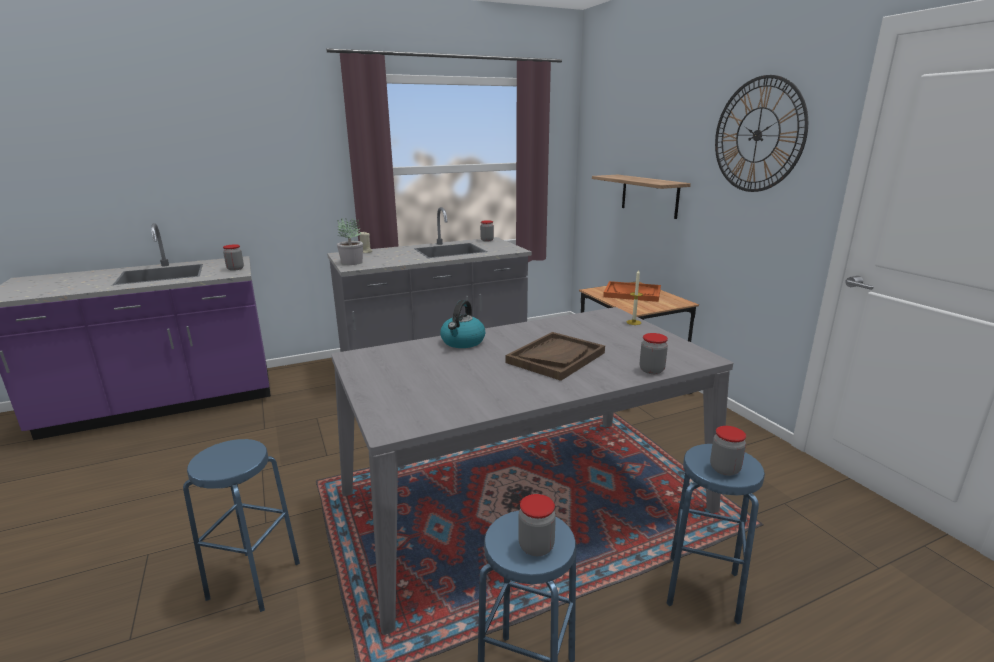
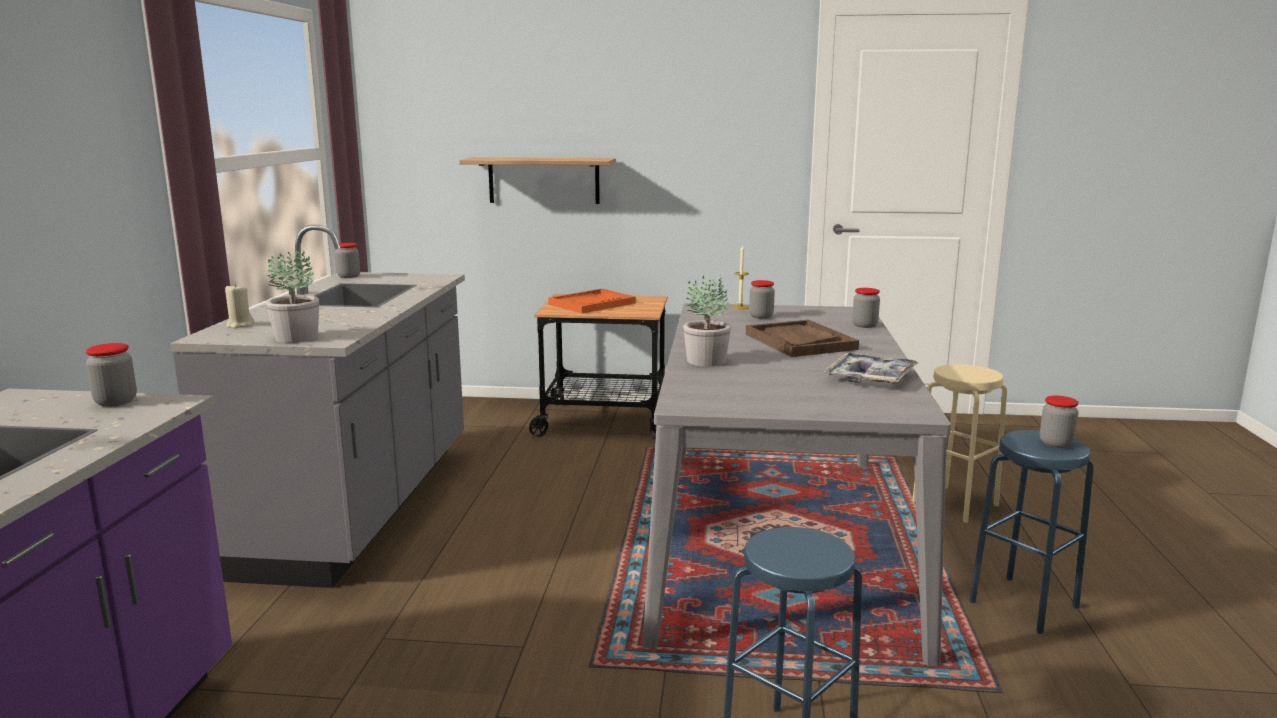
camera: 60 degrees left, 5 degrees down
kettle [440,300,485,348] -> potted plant [683,275,731,366]
blue stool [667,444,765,624] -> beige stool [912,364,1007,523]
jar [710,426,746,476] -> jar moved to [749,280,775,319]
wall clock [715,75,808,192] -> none
none -> tray [823,352,919,384]

